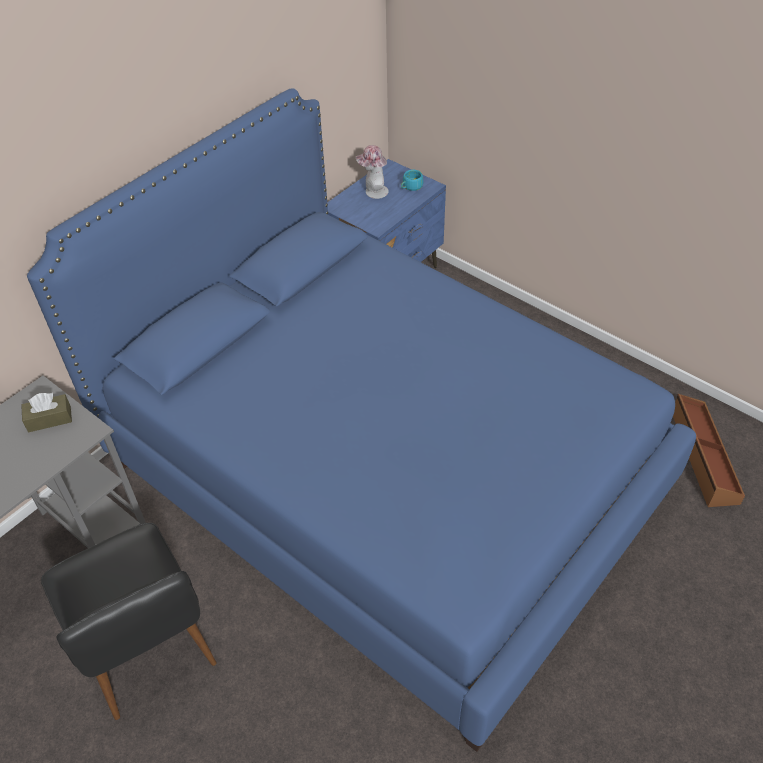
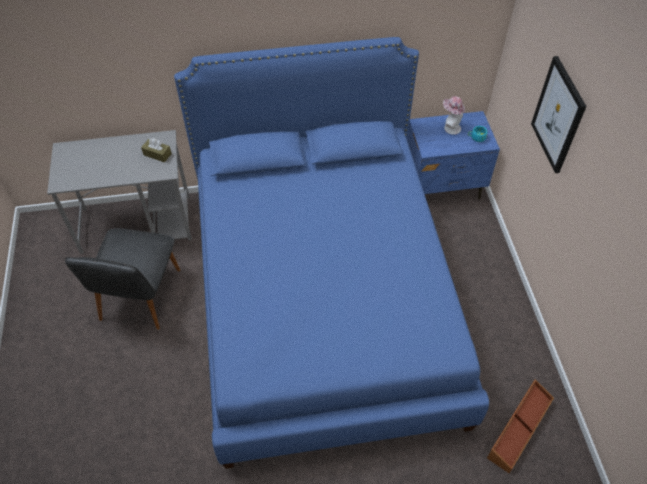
camera: 40 degrees right, 5 degrees up
none -> picture [531,56,586,173]

